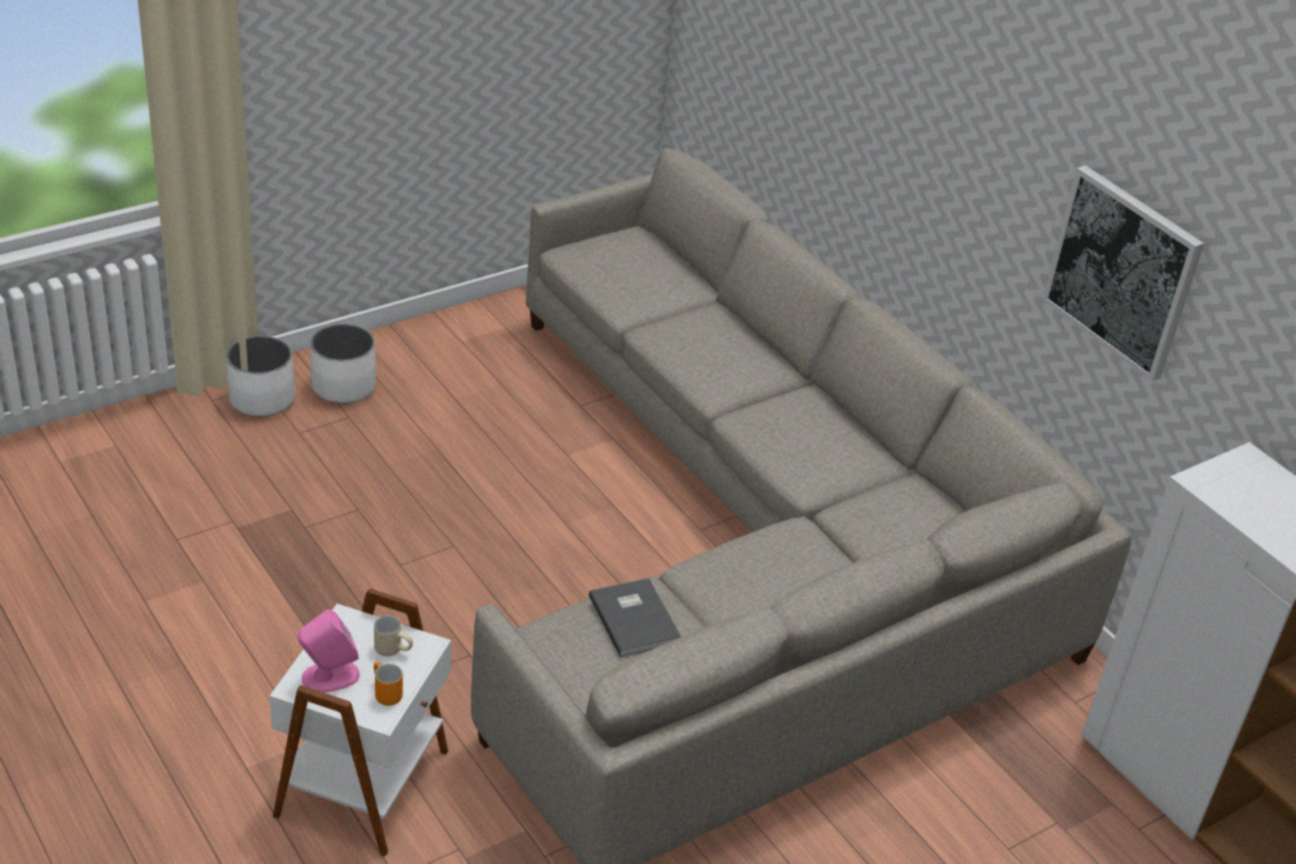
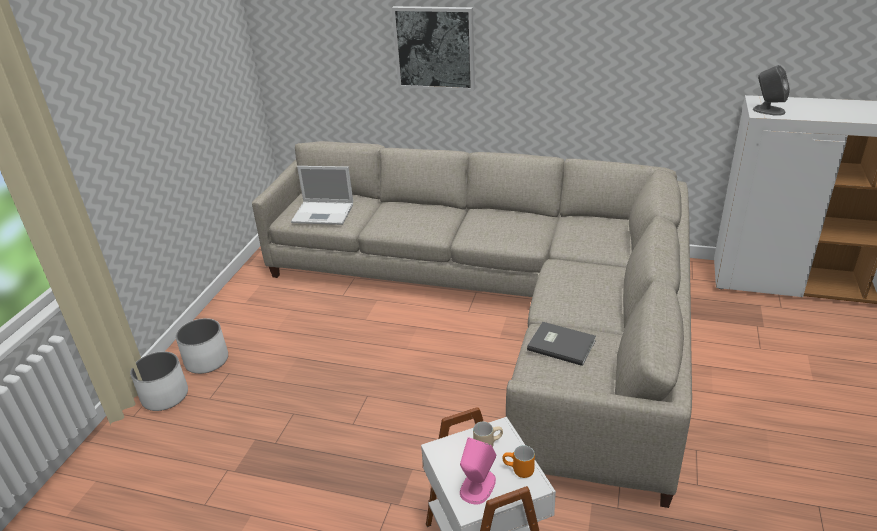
camera: 35 degrees left, 5 degrees down
picture [1042,165,1204,382] -> picture moved to [392,6,475,91]
none -> laptop [291,166,353,225]
none -> grey speaker [753,65,790,116]

